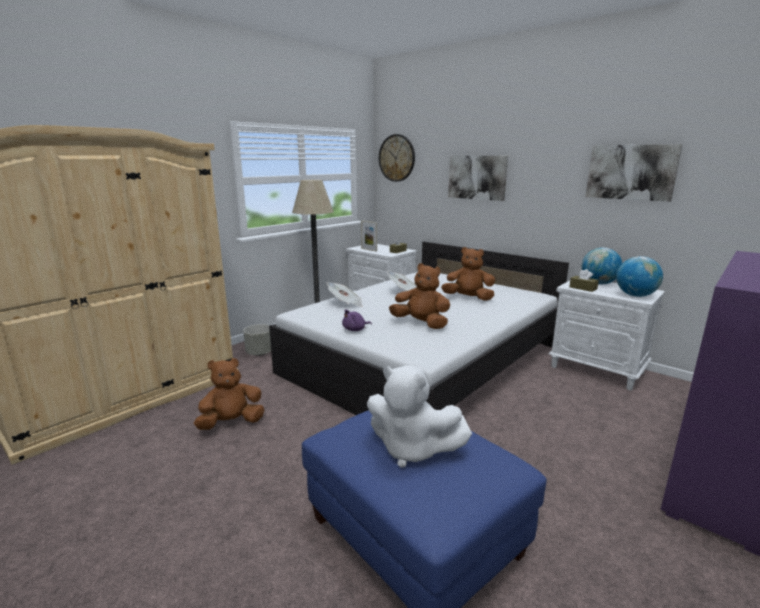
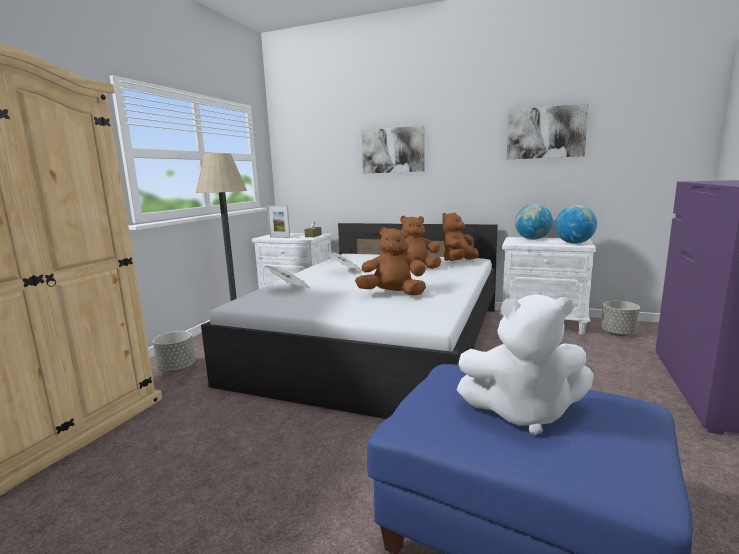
camera: 20 degrees left, 5 degrees down
brown plush toy [194,358,264,430] -> brown plush toy moved to [442,212,479,261]
purple plush toy [342,309,372,331] -> none
wall clock [379,134,415,182] -> none
brown tissue box [569,269,599,292] -> none
none -> grey planter [601,301,640,336]

